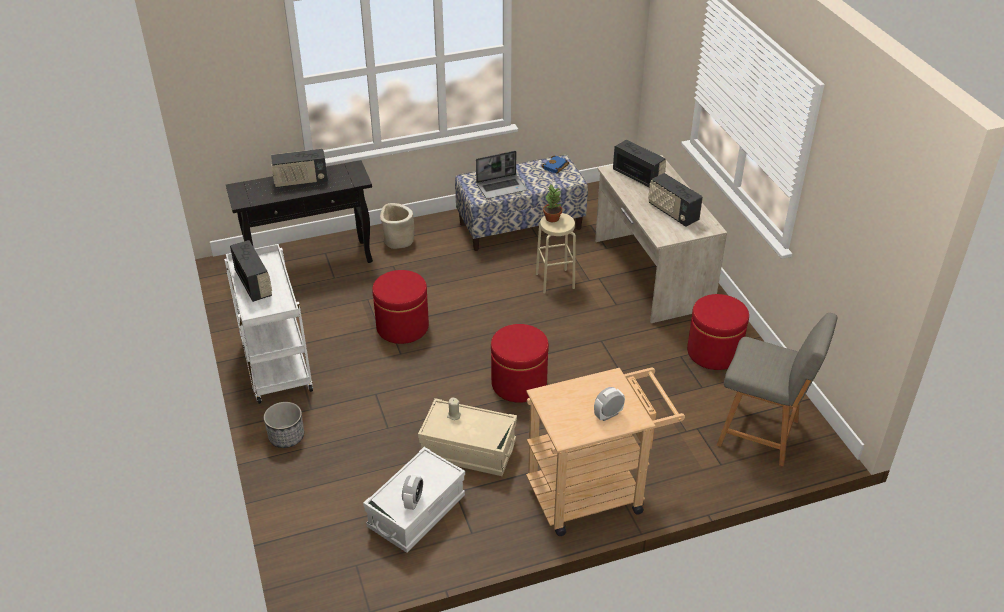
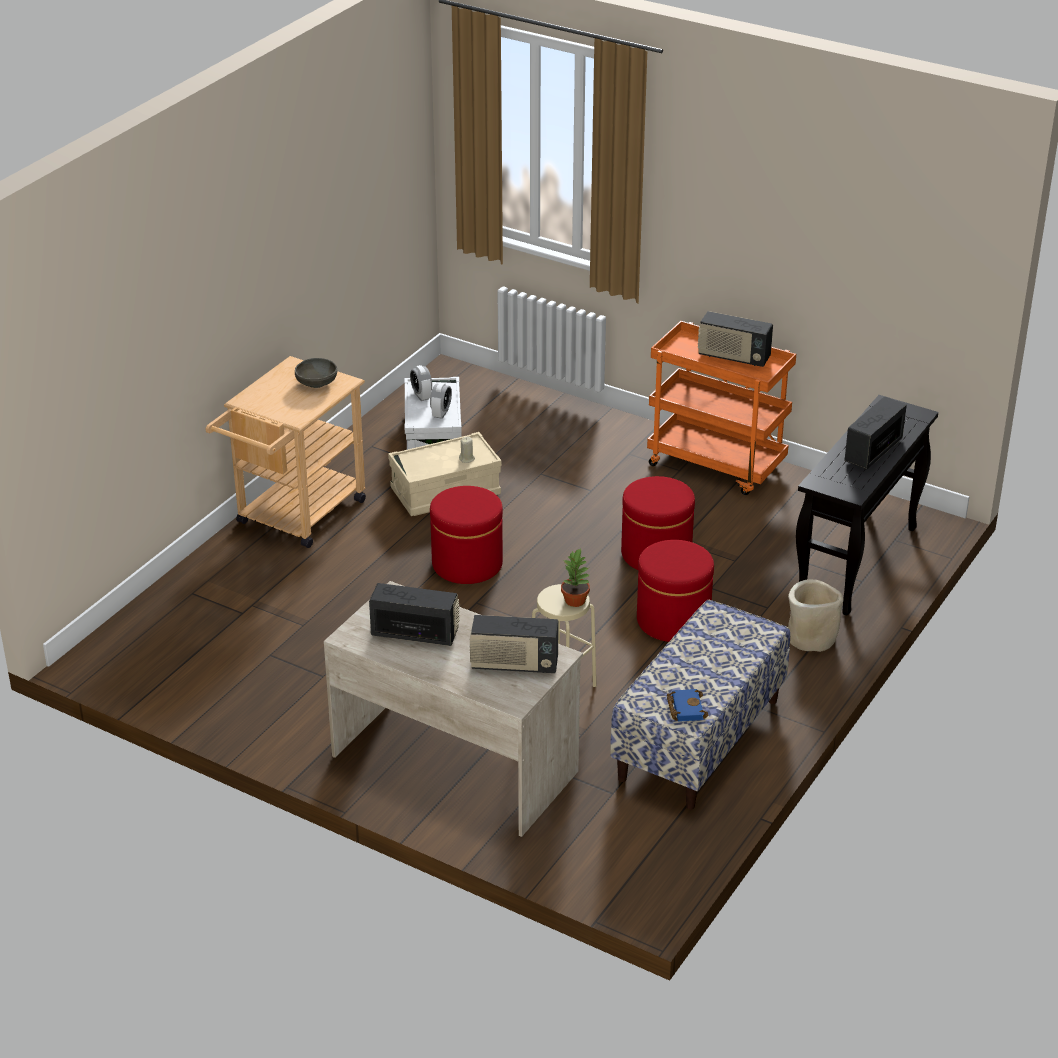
camera: 140 degrees right, 5 degrees down
white cart [224,244,313,404] -> orange cart [647,321,796,495]
planter [264,402,304,448] -> none
laptop [476,151,527,199] -> none
alarm clock [594,387,625,421] -> alarm clock moved to [430,382,452,419]
red ottoman [687,294,749,370] -> red ottoman moved to [637,540,714,642]
grey chair [717,313,838,466] -> none
none -> grey bowl [295,358,337,388]

